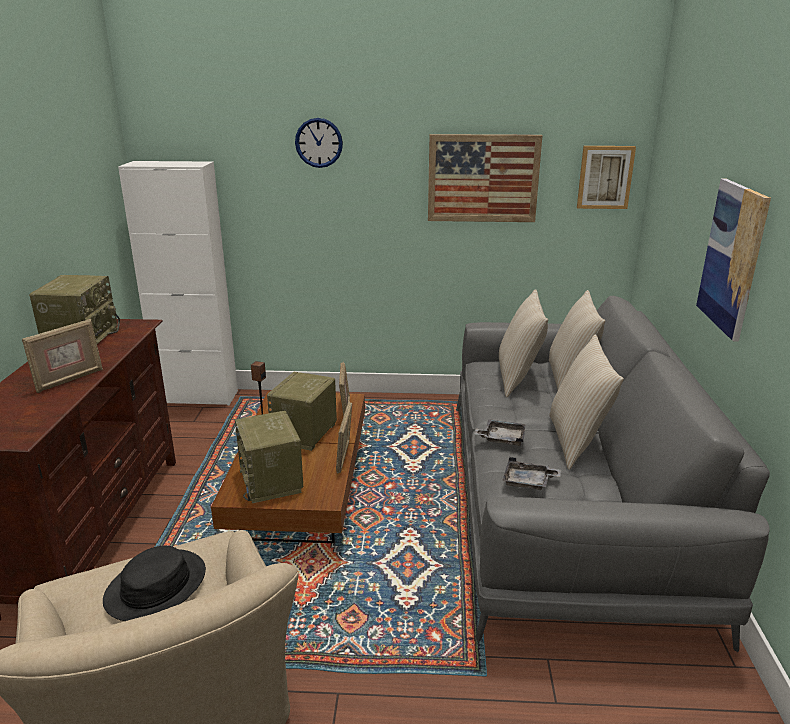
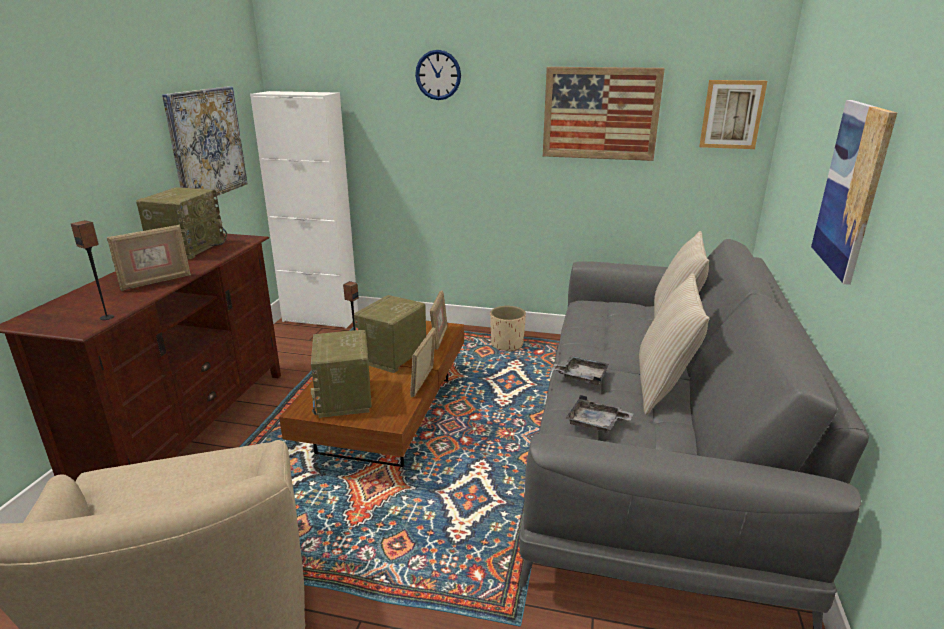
camera: 10 degrees right, 0 degrees up
black hat [103,546,206,621] -> none
beige pillow [499,289,548,397] -> none
none -> speaker [71,220,114,320]
none -> picture [162,86,247,196]
none -> beige planter [490,306,526,352]

